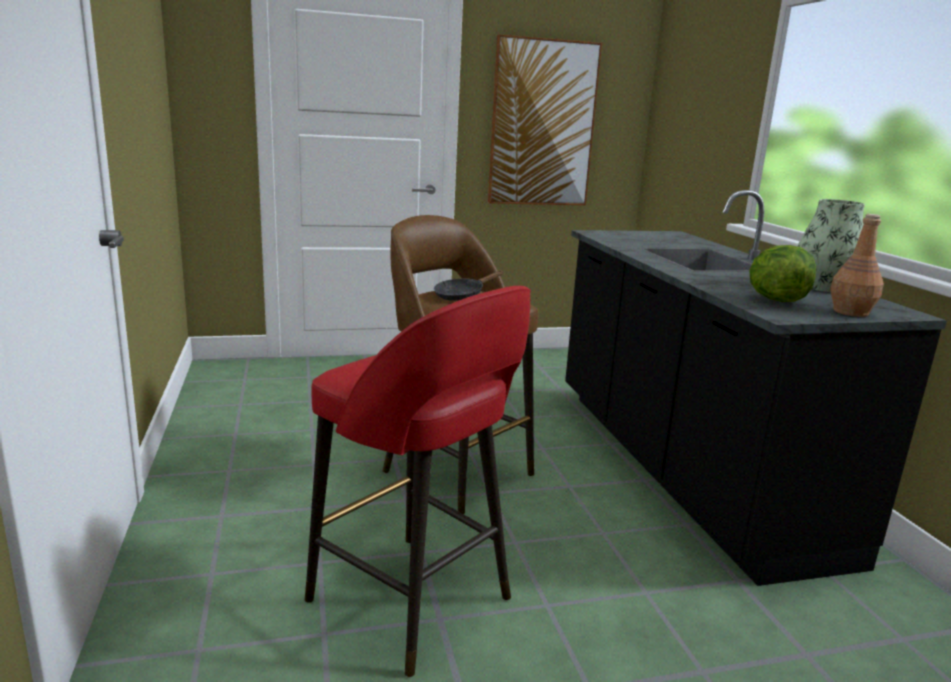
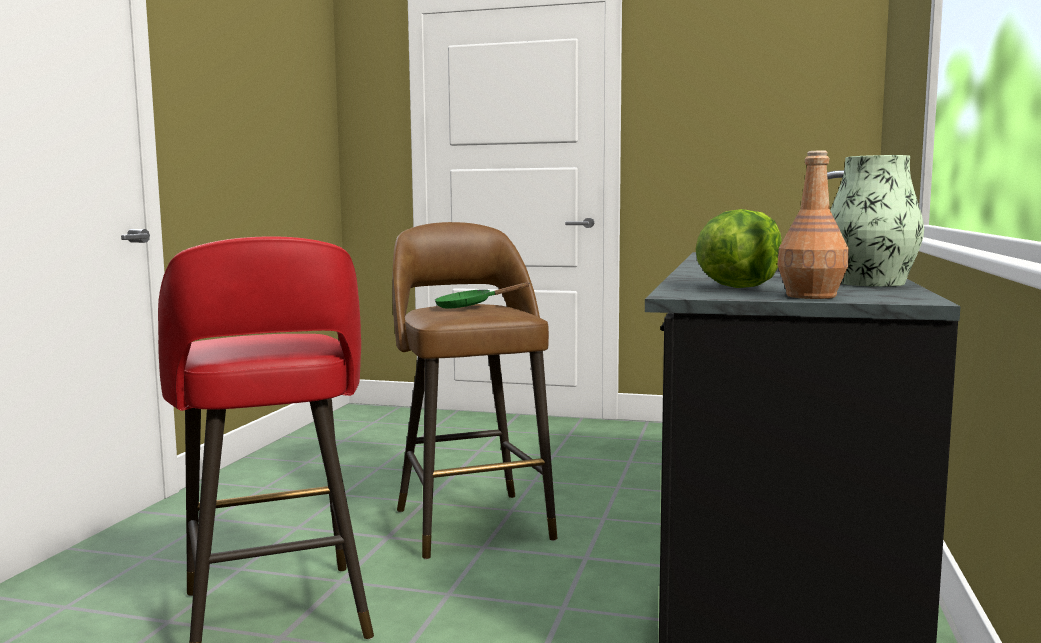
camera: 30 degrees right, 10 degrees down
black frying pan [434,271,504,301] -> green frying pan [435,282,530,308]
picture [488,34,602,205] -> none

